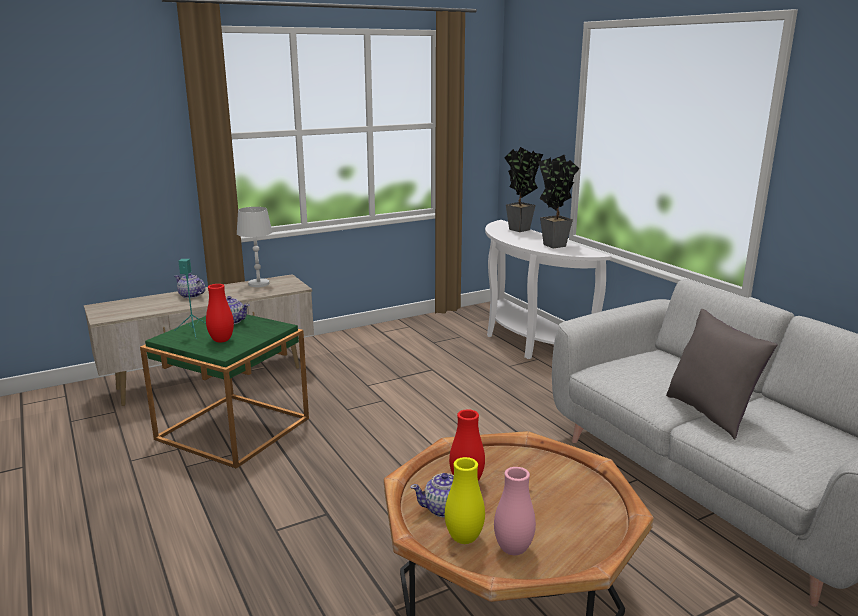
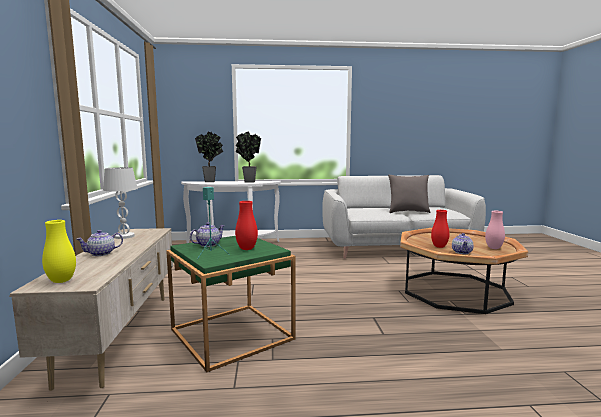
camera: 65 degrees left, 10 degrees down
yellow vase [445,457,485,544] -> yellow vase moved to [42,220,76,283]

